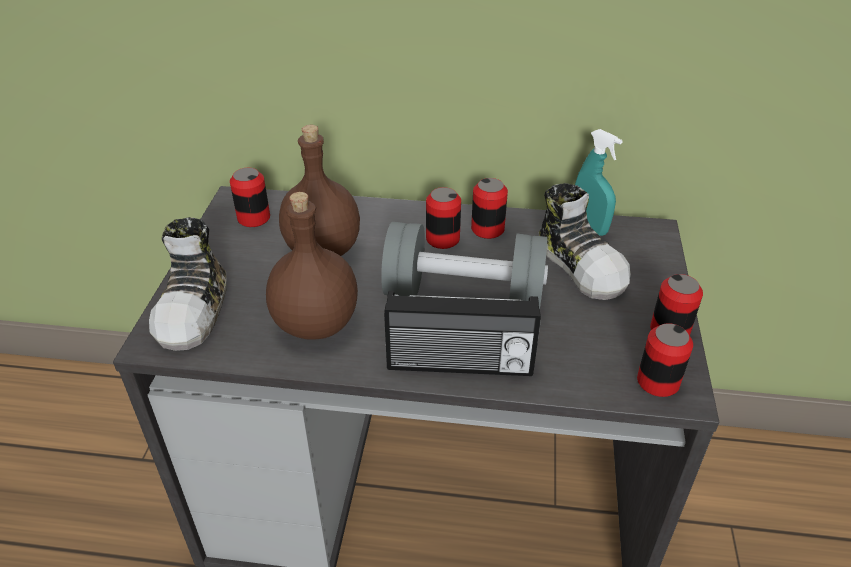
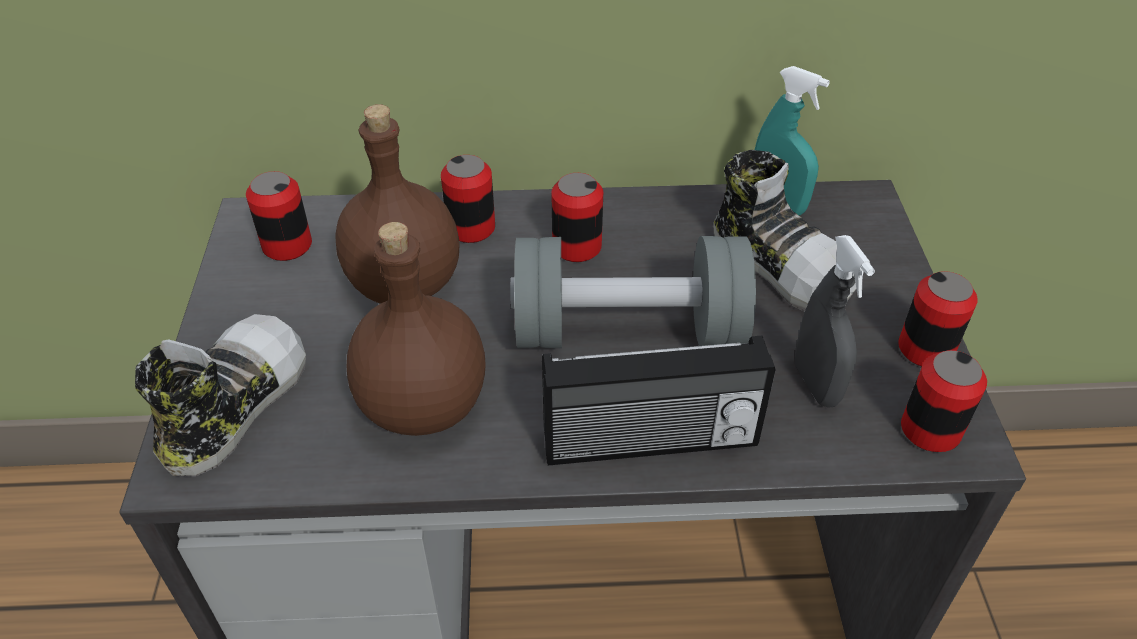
camera: 10 degrees left, 5 degrees up
shoe [149,217,227,351] -> shoe turned 150 degrees counterclockwise [135,314,306,476]
can [471,178,508,239] -> can moved to [441,155,495,243]
none -> grey spray bottle [795,235,875,408]

